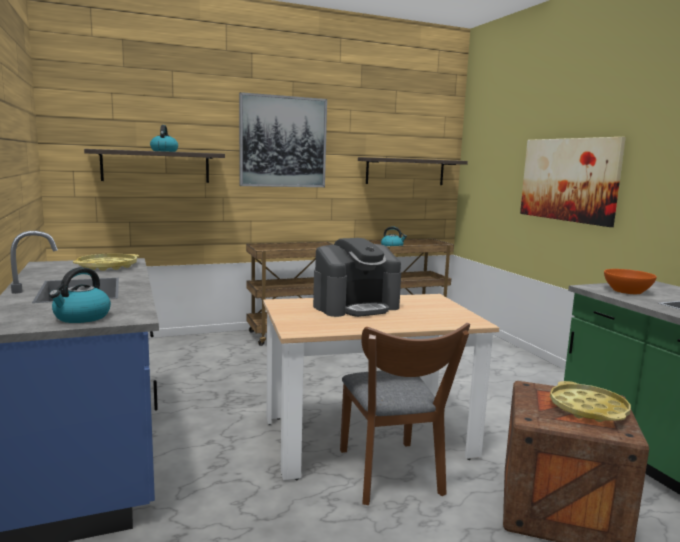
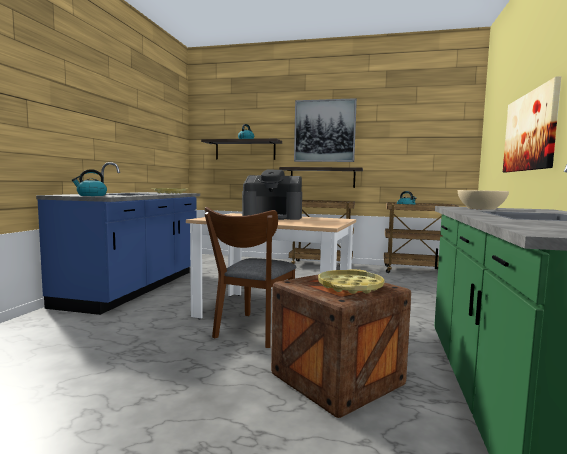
camera: 35 degrees right, 5 degrees down
shelf [358,157,468,185] -> shelf moved to [279,167,363,188]
orange bowl [604,269,657,294] -> beige bowl [458,190,509,210]

